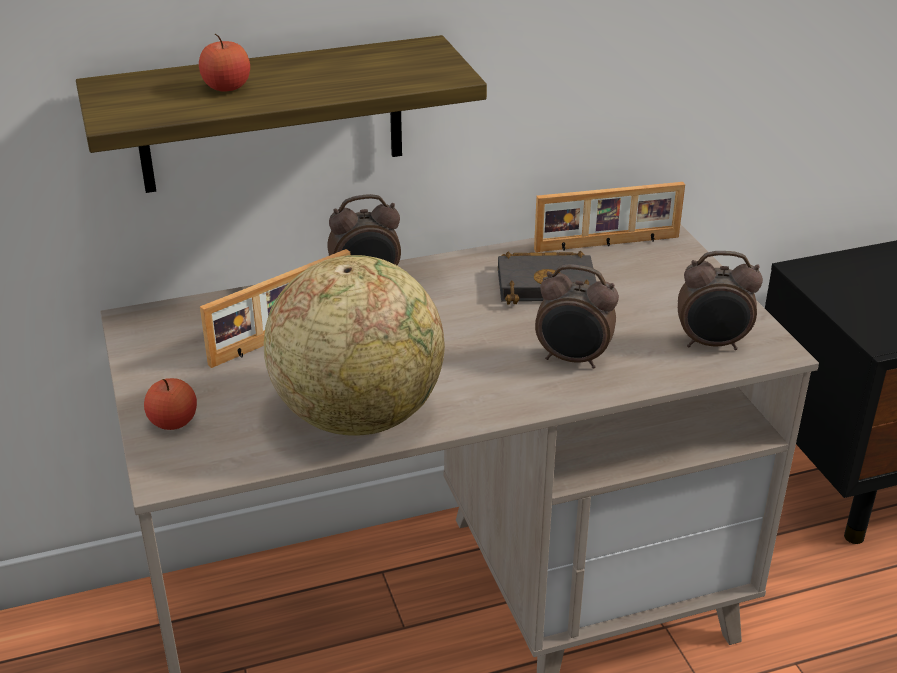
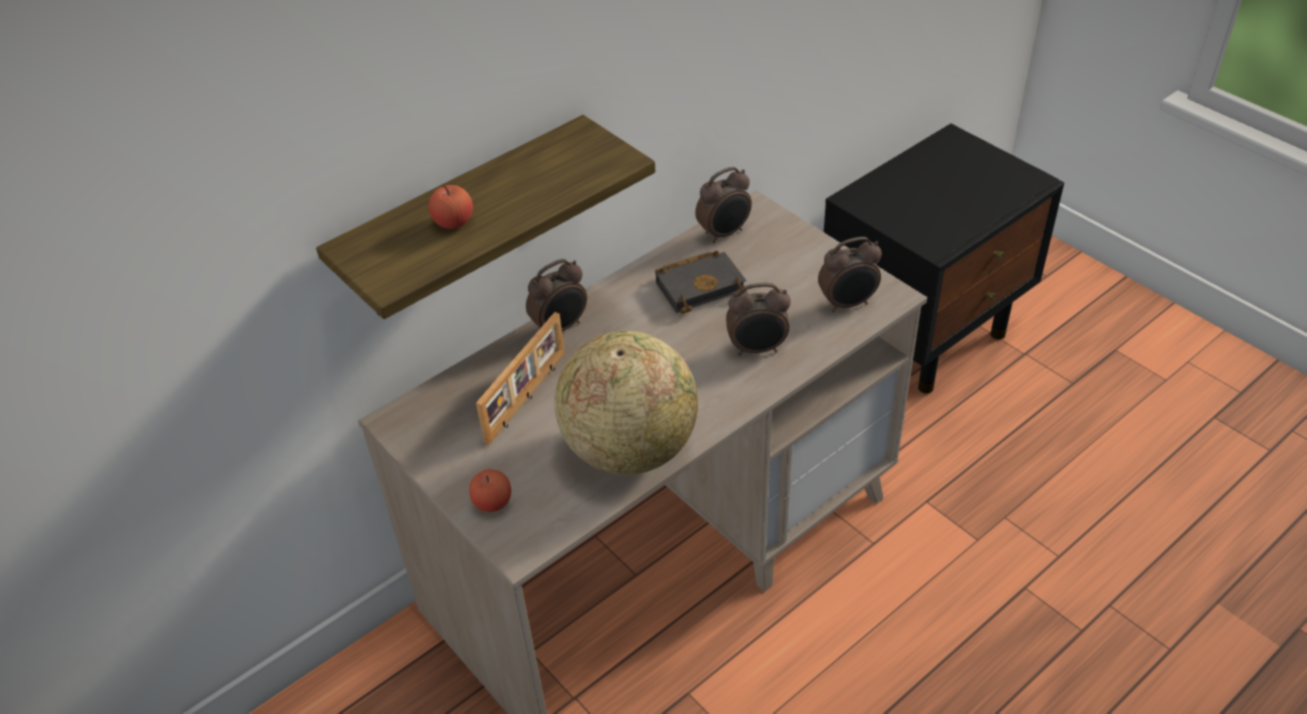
camera: 20 degrees left, 10 degrees up
picture frame [534,182,685,252] -> alarm clock [695,167,752,243]

